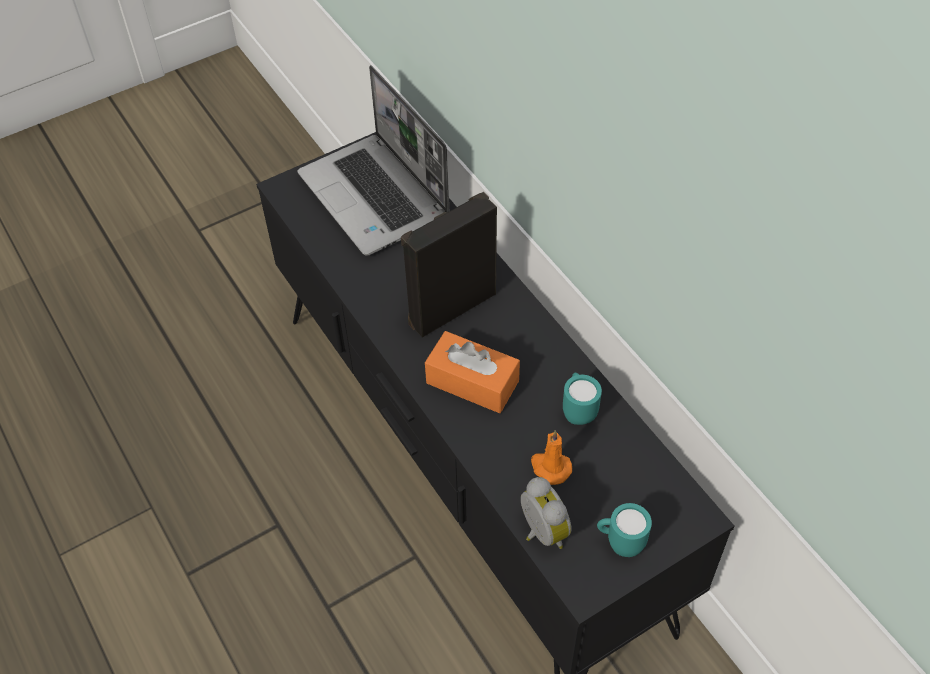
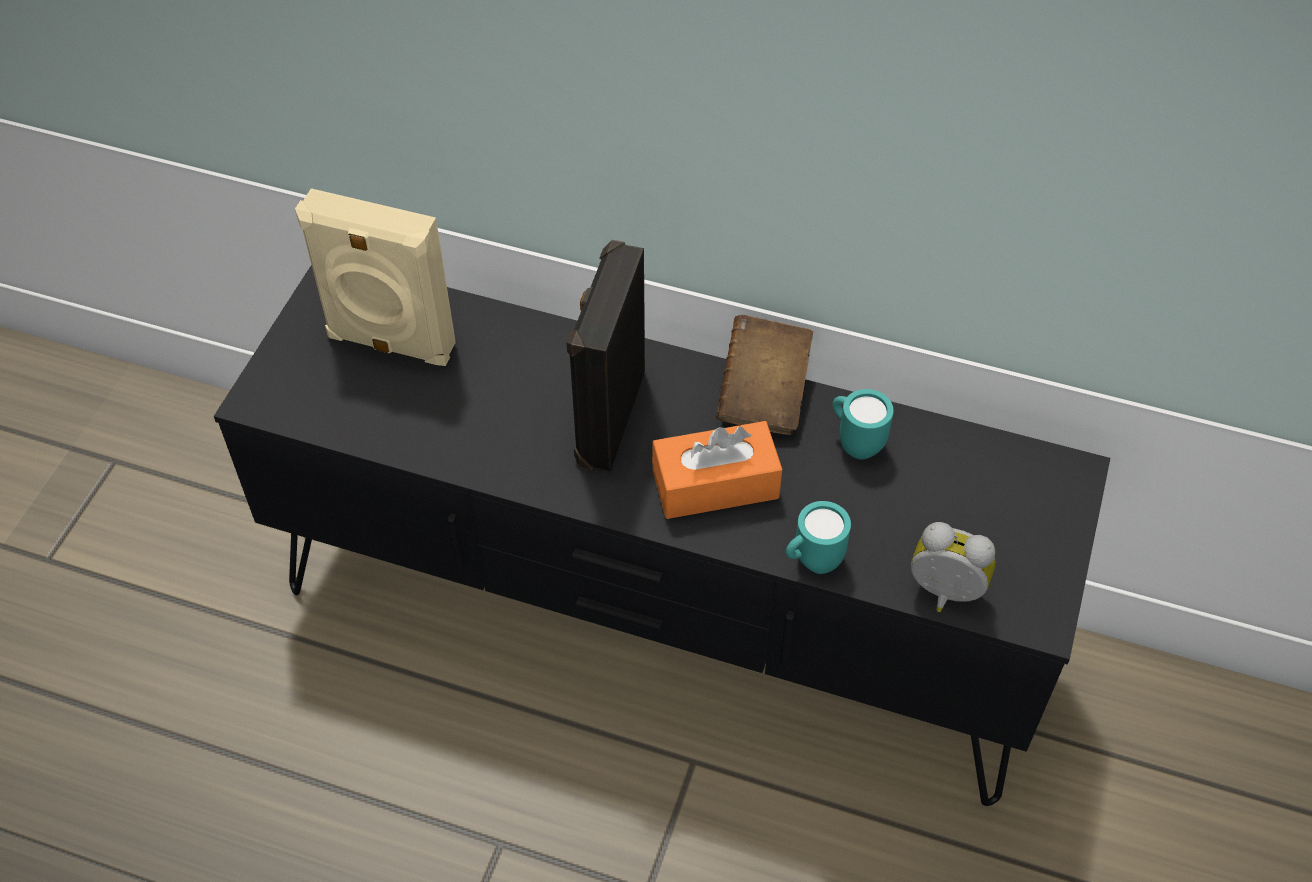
camera: 40 degrees left, 0 degrees up
laptop [297,65,449,256] -> beige speaker [295,188,456,366]
orange candle [531,430,572,485] -> none
turquoise mug [597,503,652,557] -> turquoise mug moved to [786,501,851,574]
none -> brown book [716,315,813,435]

